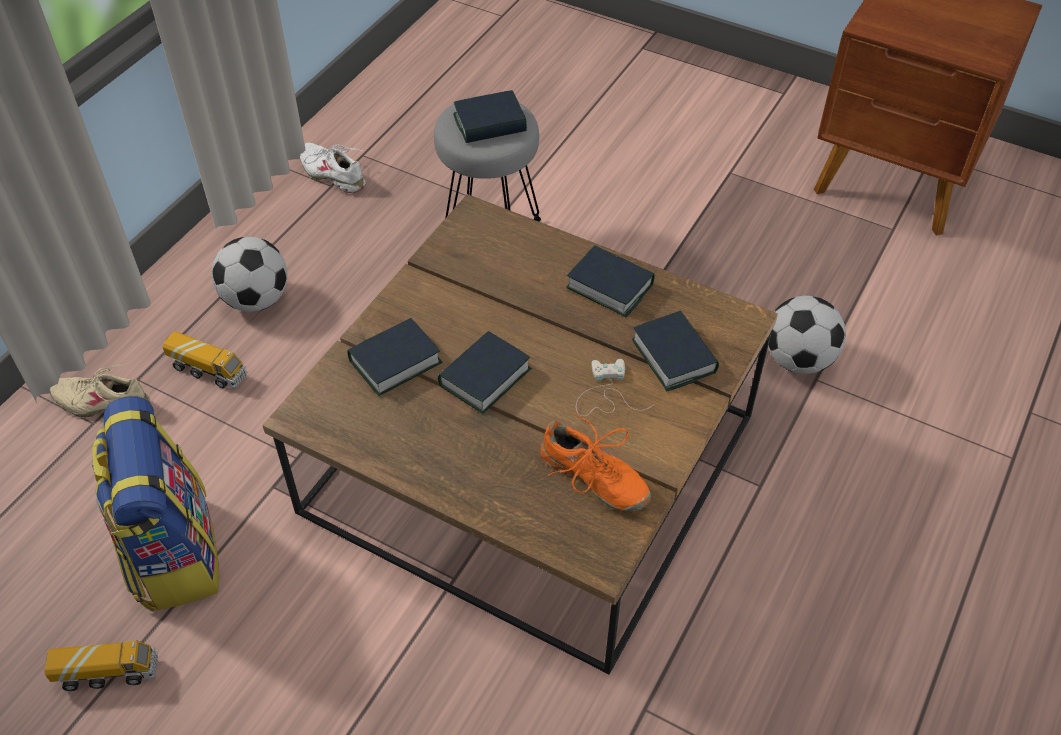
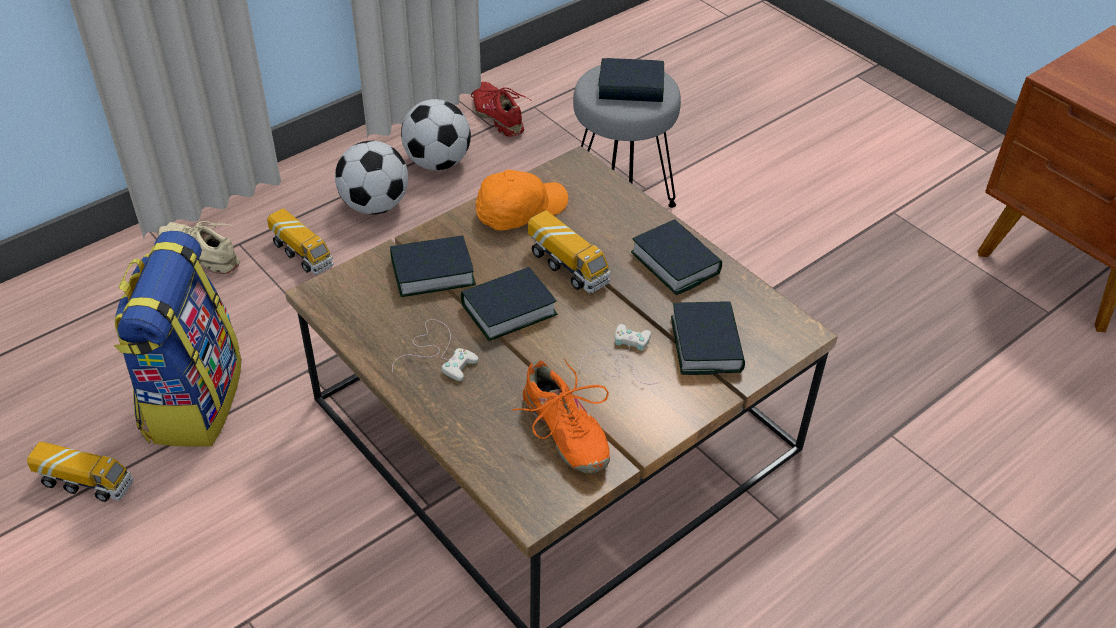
camera: 20 degrees right, 5 degrees down
white shoe [300,142,366,193] -> red shoe [471,82,530,137]
football [768,296,846,374] -> football moved to [401,99,471,170]
none -> white game controller [392,319,479,381]
none -> orange cap [475,170,568,231]
none -> toy truck [528,210,611,293]

